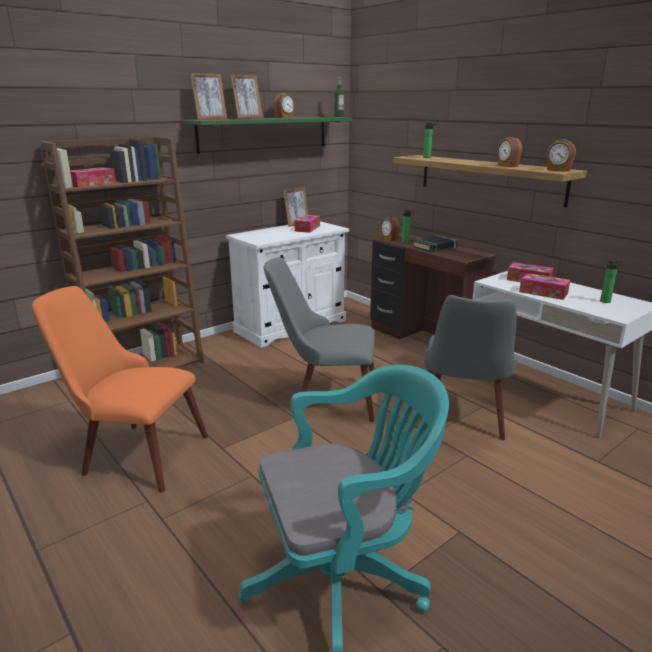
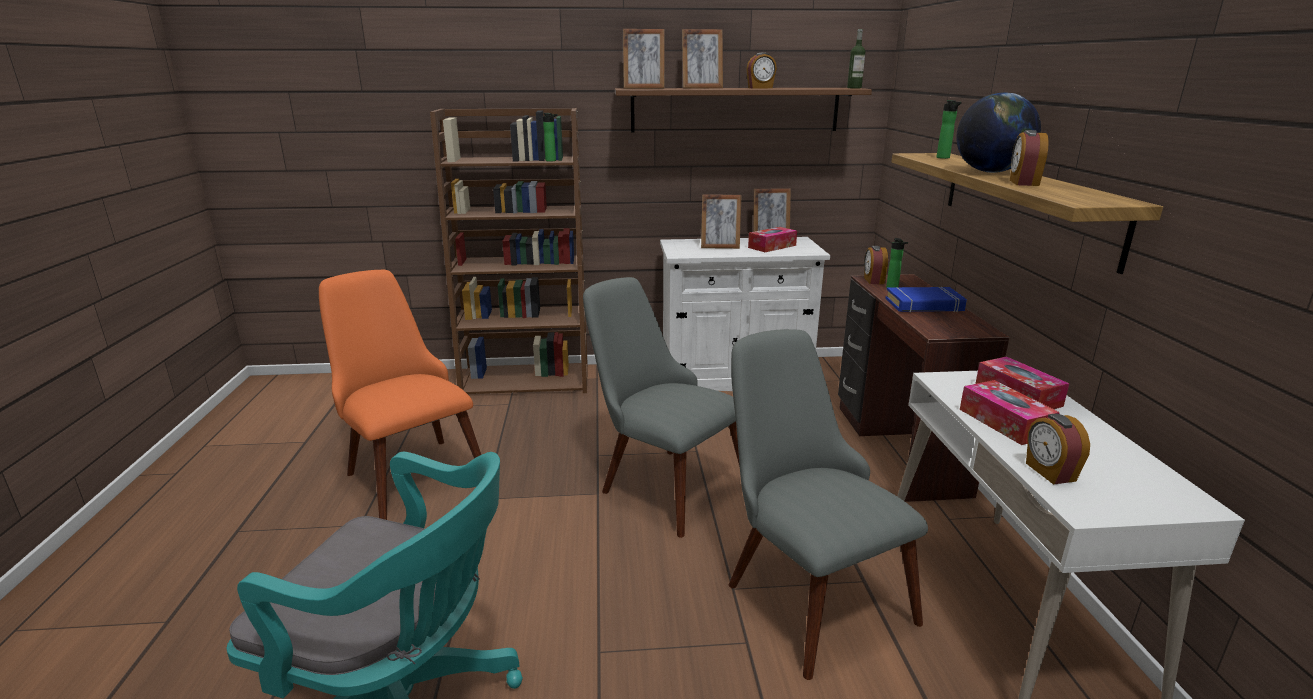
camera: 35 degrees right, 0 degrees up
tissue box [70,167,116,188] -> none
green shelf [183,117,352,154] -> brown shelf [615,88,872,132]
black book [413,235,459,252] -> blue book [886,287,967,313]
grey chair [424,295,518,440] -> grey chair turned 105 degrees clockwise [729,329,928,680]
alarm clock [547,139,576,172] -> alarm clock moved to [1026,414,1090,485]
bottle [600,260,624,303] -> bottle moved to [543,113,558,162]
none -> picture frame [701,194,742,249]
none -> globe [956,92,1041,173]

